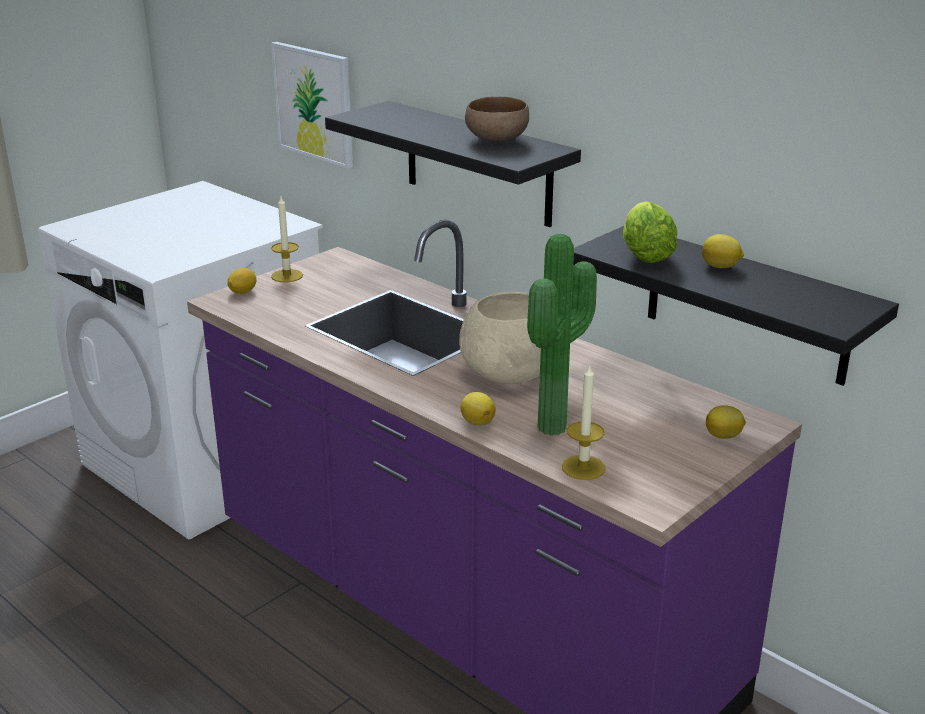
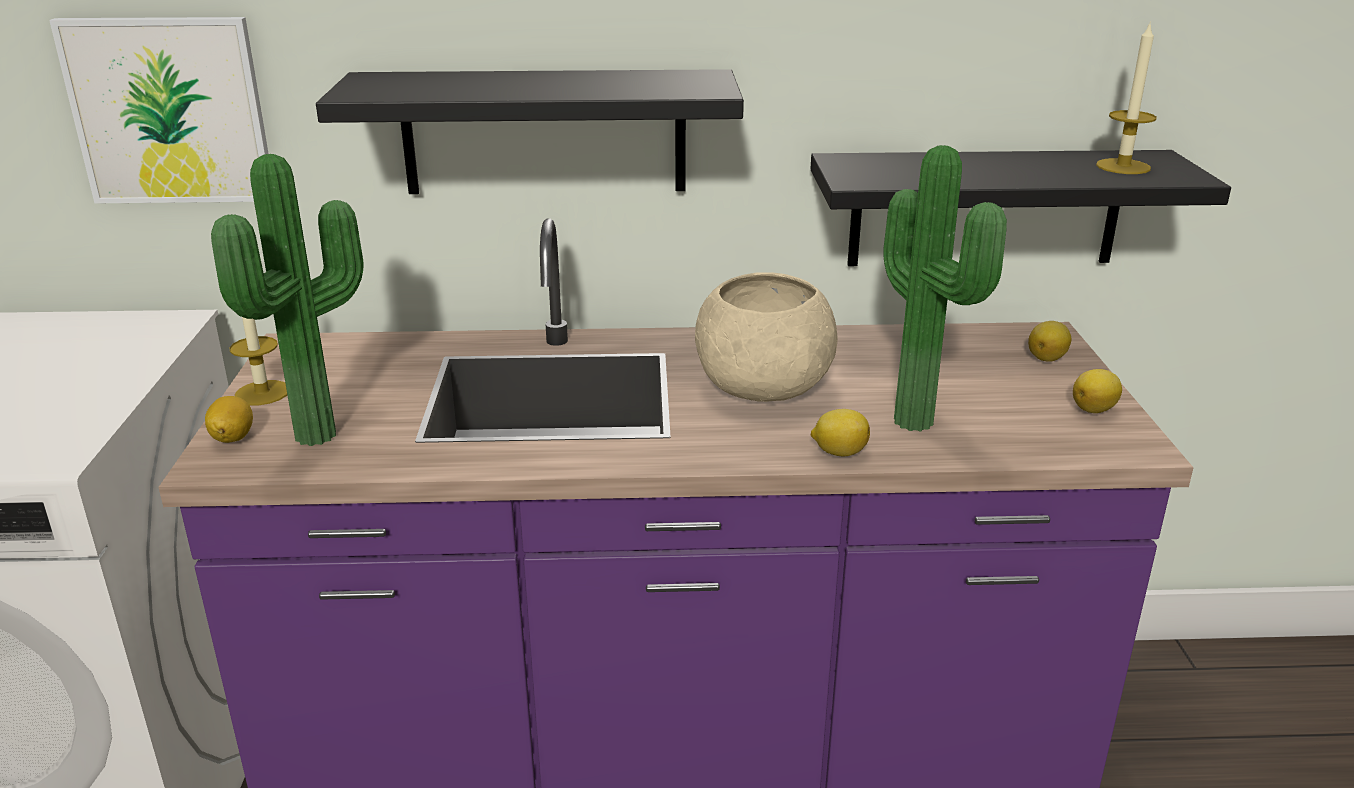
camera: 45 degrees left, 0 degrees up
brown bowl [465,97,529,142] -> none
candle [562,363,606,480] -> candle moved to [1096,21,1157,174]
lettuce [623,201,677,263] -> none
lemon [702,234,744,268] -> lemon moved to [1073,369,1122,413]
none -> potted plant [211,154,364,446]

